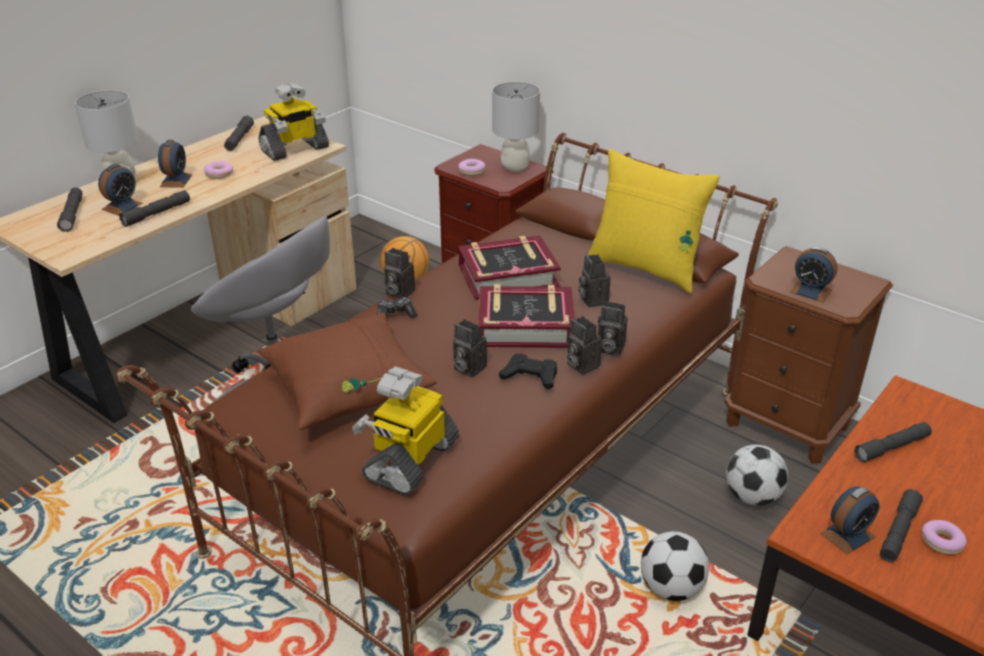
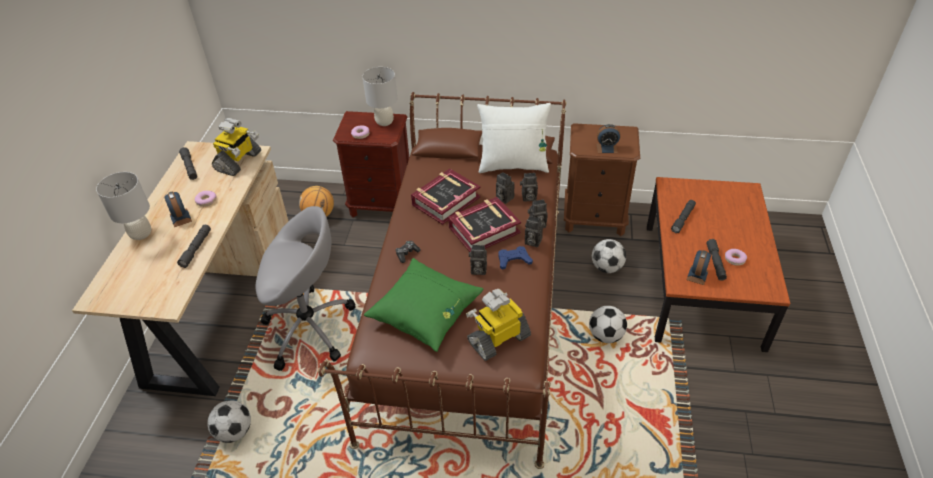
camera: 30 degrees left, 10 degrees up
grey flashlight [57,187,83,232] -> none
alarm clock [98,164,143,216] -> none
brown pillow [259,312,437,430] -> green pillow [364,258,484,352]
toy robot [352,367,459,495] -> toy robot turned 60 degrees clockwise [466,289,531,361]
camera [384,248,415,299] -> camera moved to [520,173,538,201]
black game controller [499,354,557,389] -> blue game controller [498,246,533,270]
yellow pillow [588,149,720,293] -> white pillow [477,103,551,173]
none -> football [207,400,251,443]

